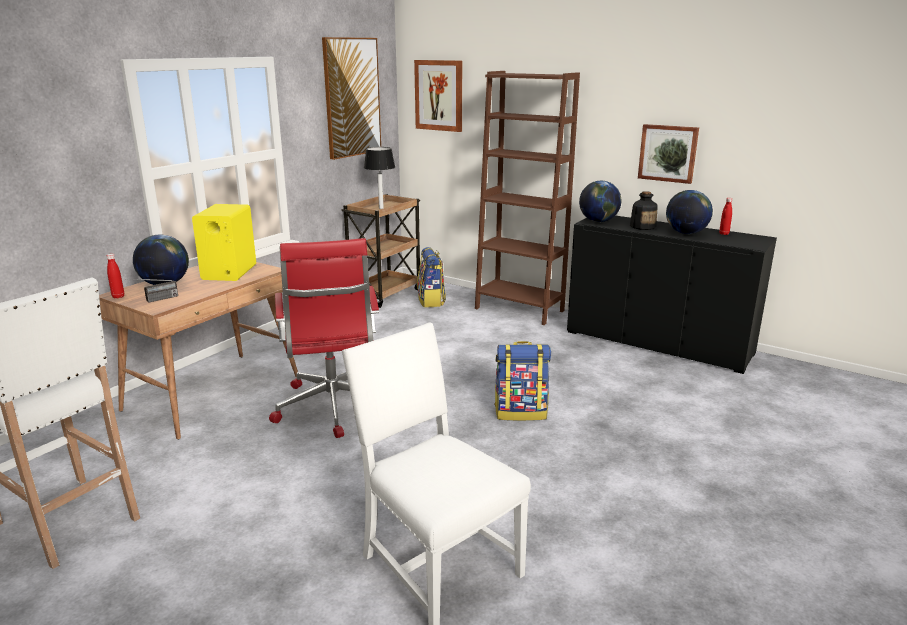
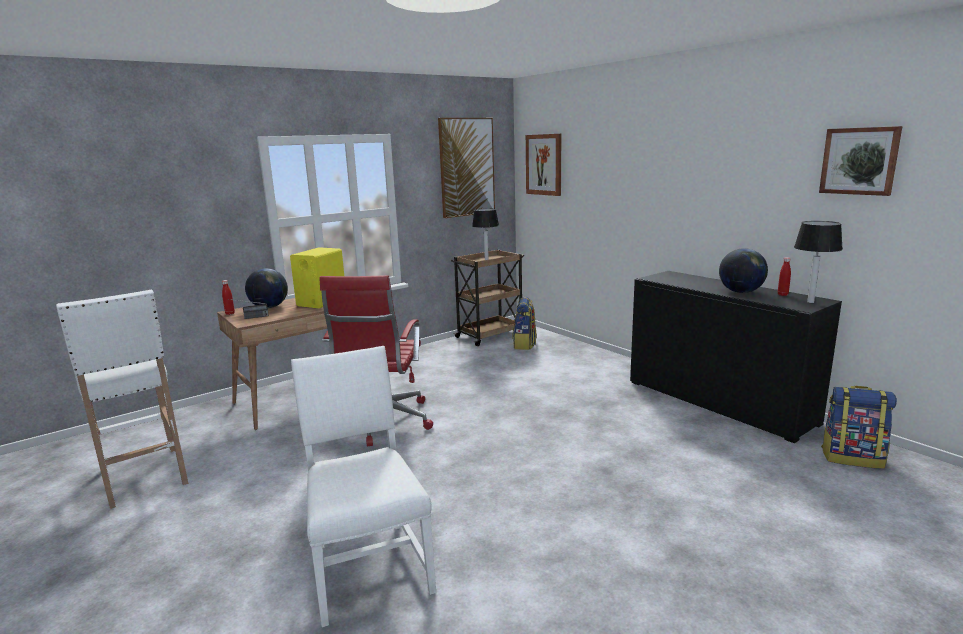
camera: 20 degrees right, 5 degrees down
brown bookcase [475,71,580,325] -> none
backpack [495,341,551,421] -> backpack moved to [821,386,897,469]
globe [579,181,621,222] -> none
bottle [630,191,658,230] -> none
picture [638,124,699,184] -> picture moved to [819,126,903,196]
none -> table lamp [794,221,843,303]

